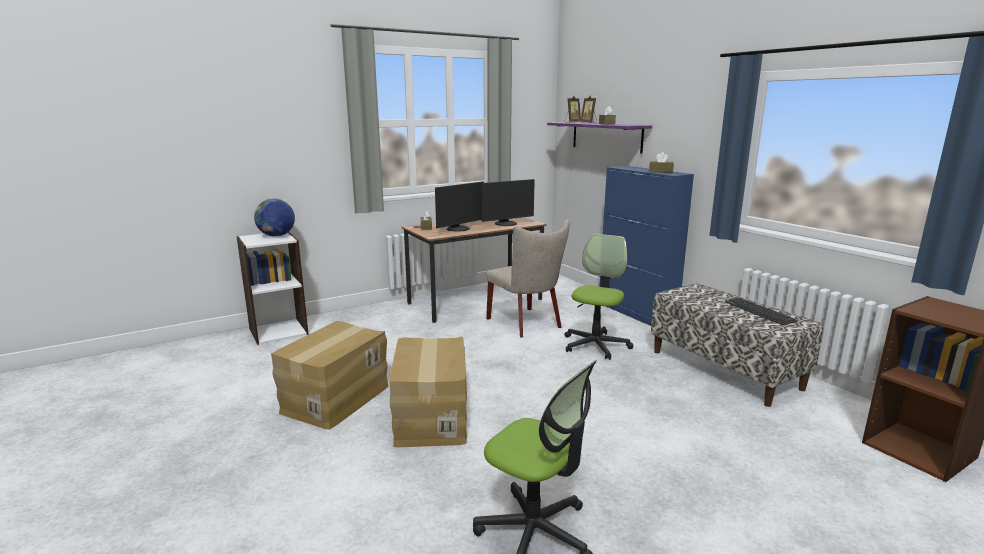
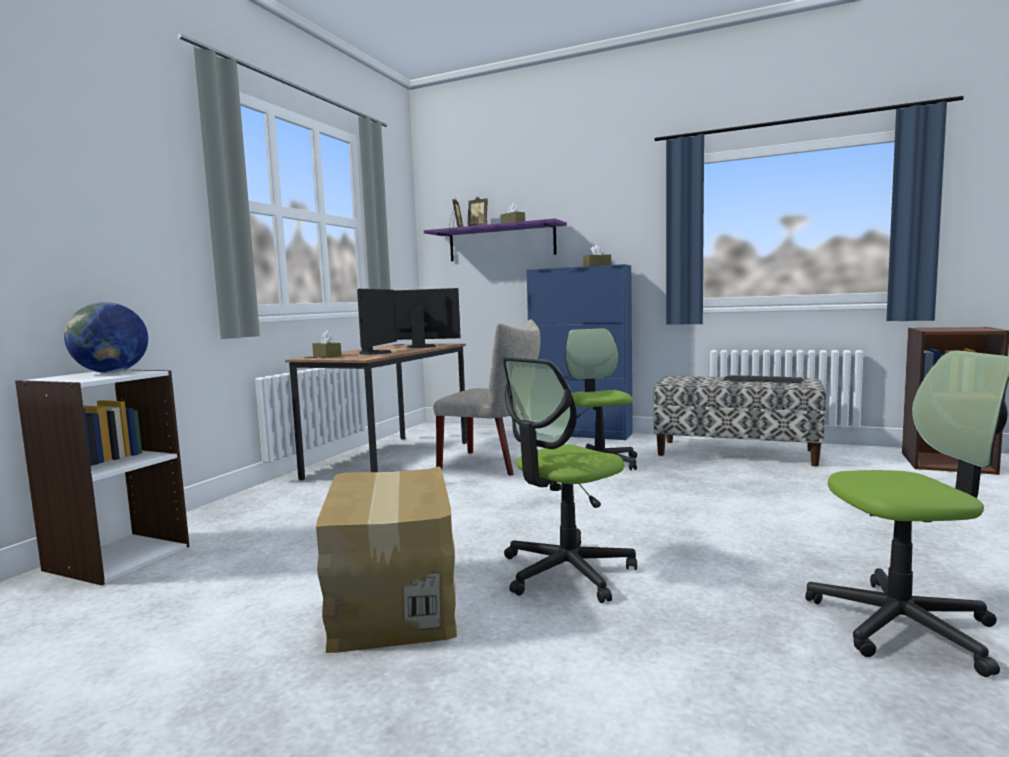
camera: 35 degrees left, 10 degrees down
cardboard box [389,336,467,447] -> office chair [502,356,637,603]
monitor [481,179,535,226] -> monitor turned 105 degrees counterclockwise [394,288,461,348]

